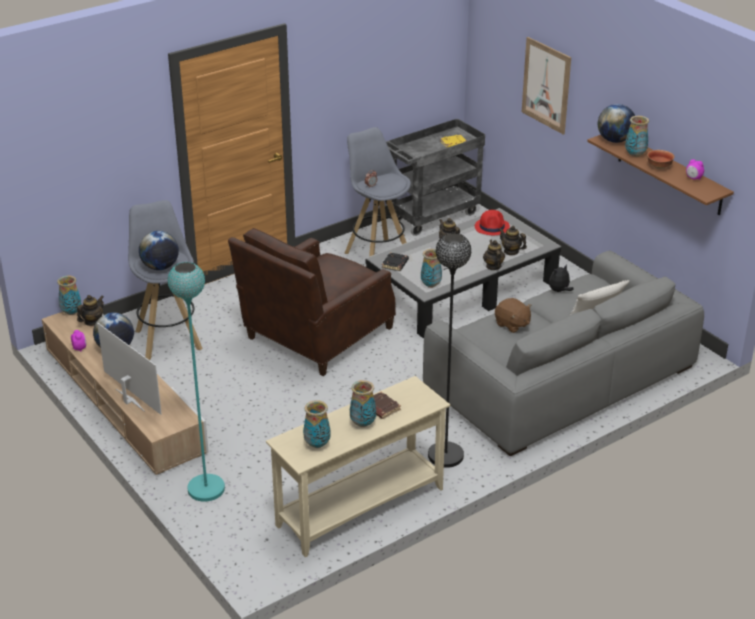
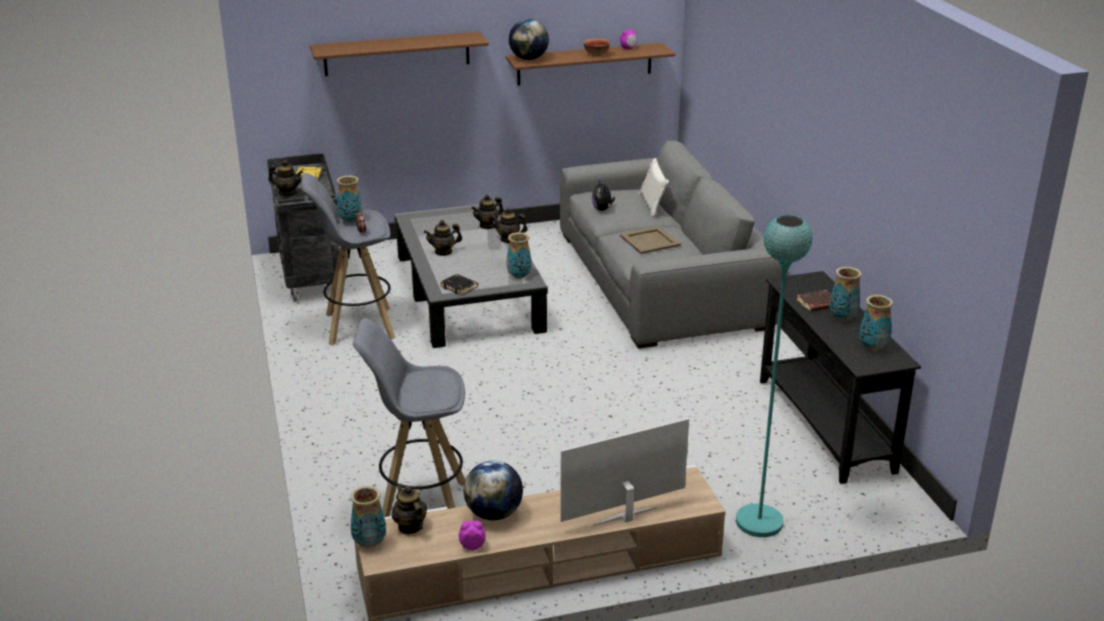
camera: 70 degrees left, 5 degrees down
globe [139,231,179,270] -> none
brown armchair [228,228,396,376] -> none
beige console table [266,376,451,557] -> black console table [760,271,921,484]
black floor lamp [428,233,471,468] -> none
red hat [475,210,510,235] -> none
brown plush toy [495,298,532,333] -> beige tray [620,226,681,254]
picture [522,37,571,135] -> brown shelf [310,32,489,76]
vase [625,116,649,157] -> vase moved to [337,176,363,223]
none -> teapot [268,160,303,196]

